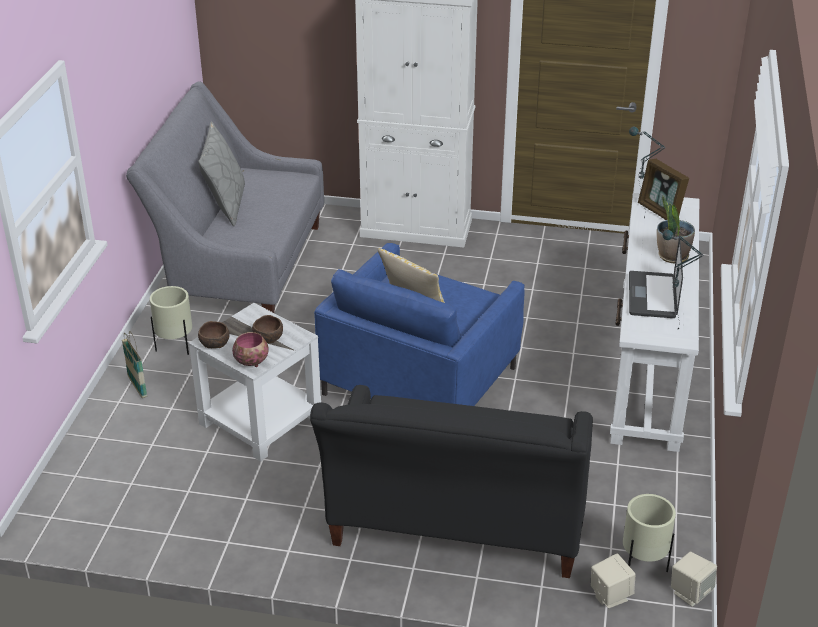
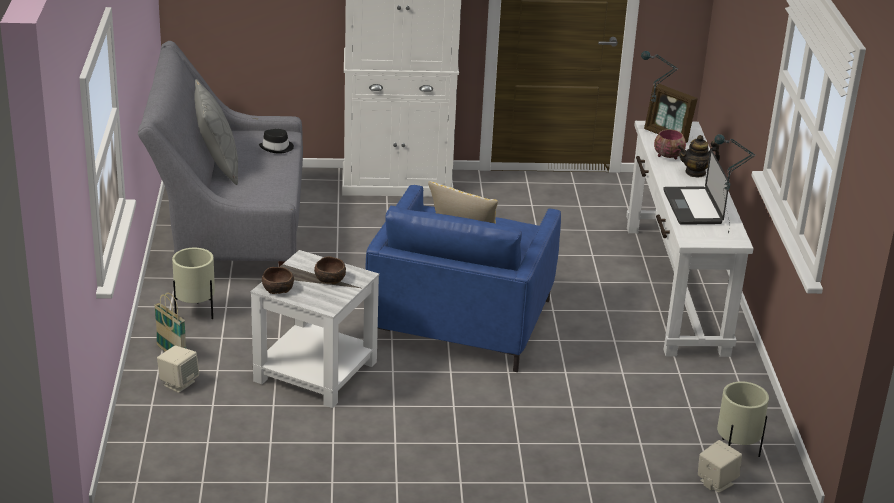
camera: 15 degrees left, 5 degrees down
bowl [232,332,269,367] -> bowl moved to [654,129,686,159]
black sofa [310,385,593,578] -> none
potted plant [657,196,695,263] -> teapot [677,135,720,177]
beige speaker [671,552,717,607] -> beige speaker moved to [157,345,199,393]
none -> black hat [259,129,294,154]

